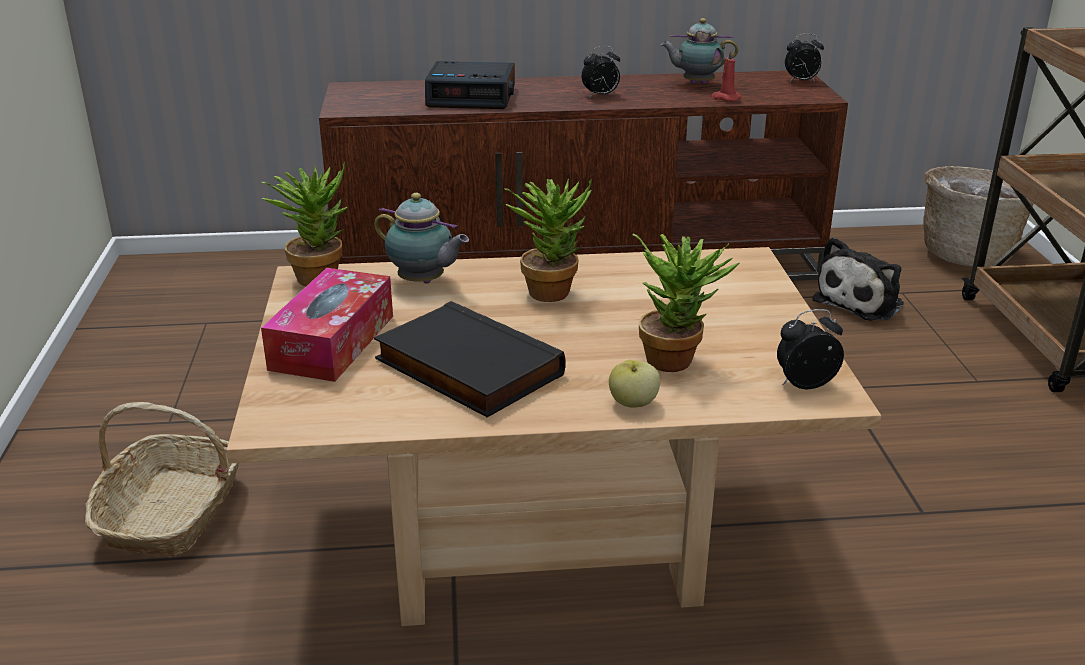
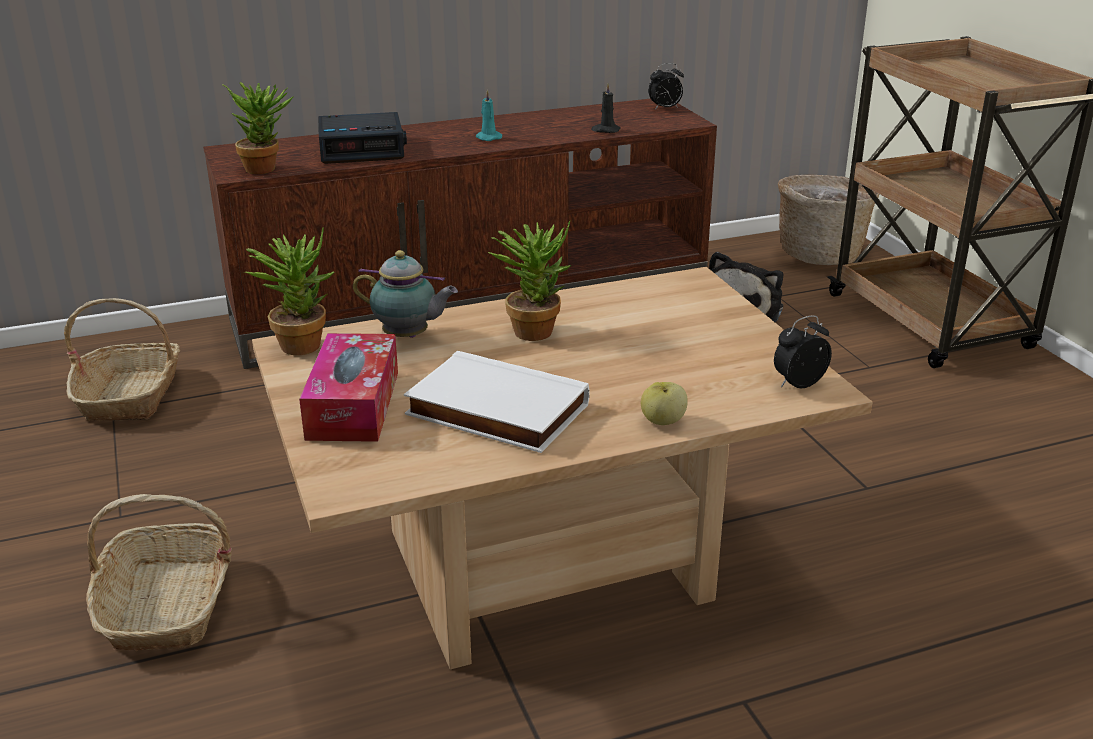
camera: 15 degrees left, 0 degrees up
black book [374,301,566,417] -> white book [404,351,590,453]
alarm clock [582,46,620,97] -> turquoise candle [476,90,502,141]
potted plant [633,234,739,372] -> potted plant moved to [222,82,294,174]
teapot [661,18,738,84] -> none
red candle [711,48,741,101] -> black candle [591,84,621,133]
none -> basket [64,298,180,421]

